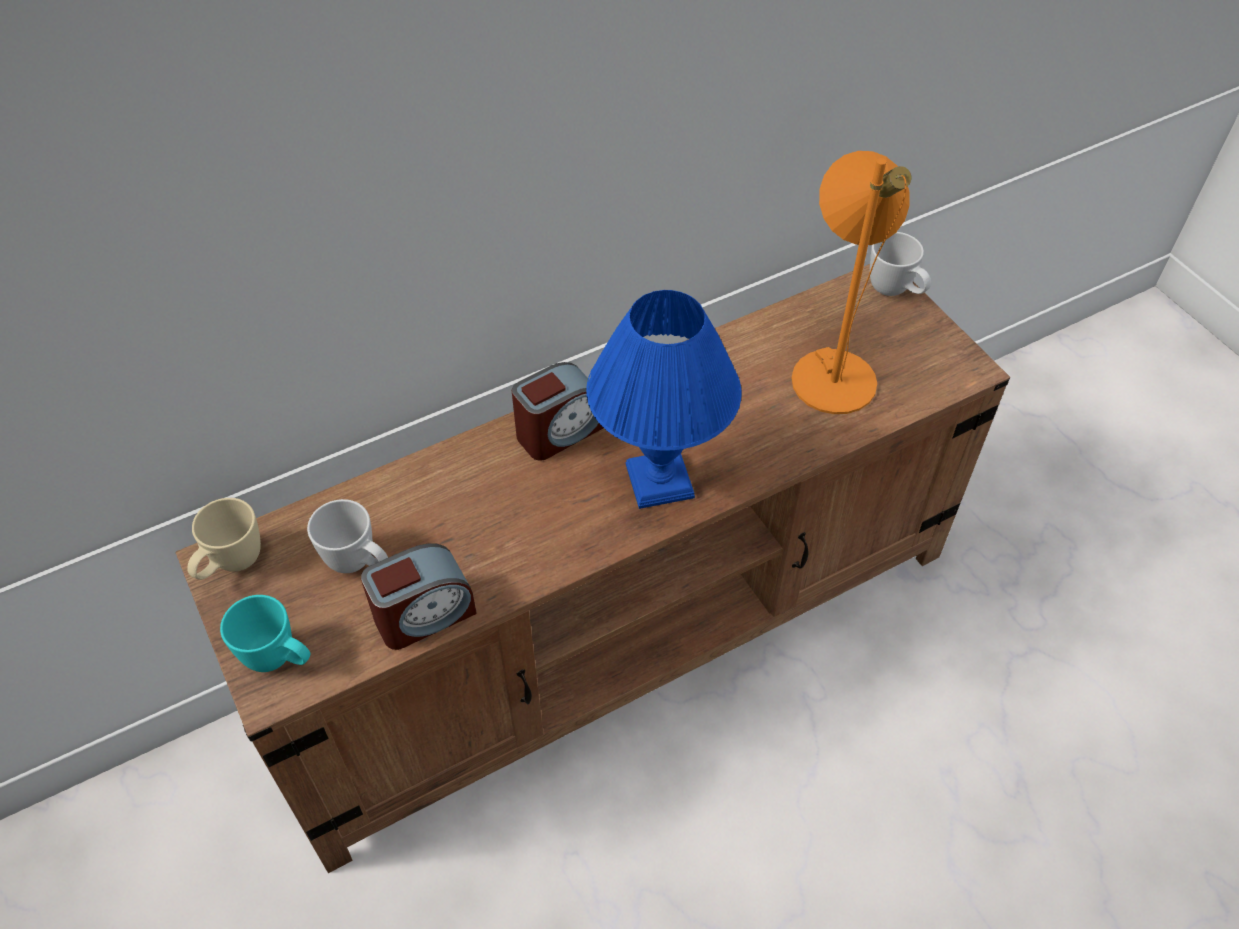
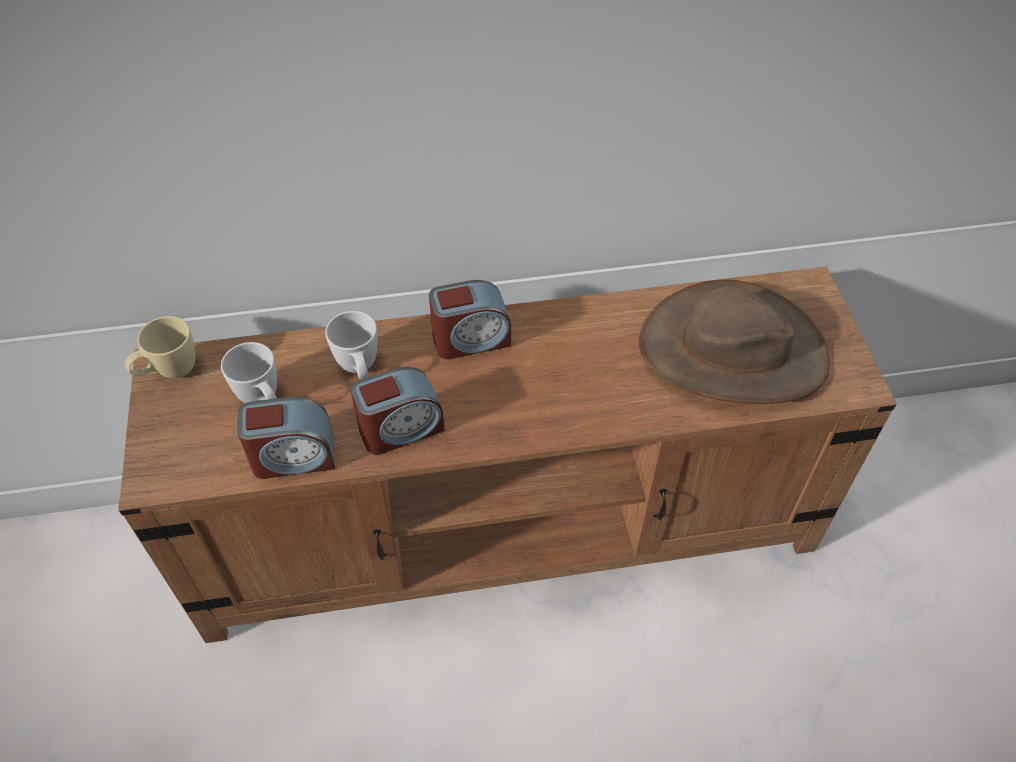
camera: 20 degrees right, 0 degrees up
turquoise mug [220,595,310,672] -> none
blue table lamp [586,290,742,509] -> none
orange table lamp [791,151,911,414] -> brown hat [639,280,830,404]
white mug [870,232,931,296] -> white mug moved to [325,311,377,379]
none -> alarm clock [350,367,445,455]

